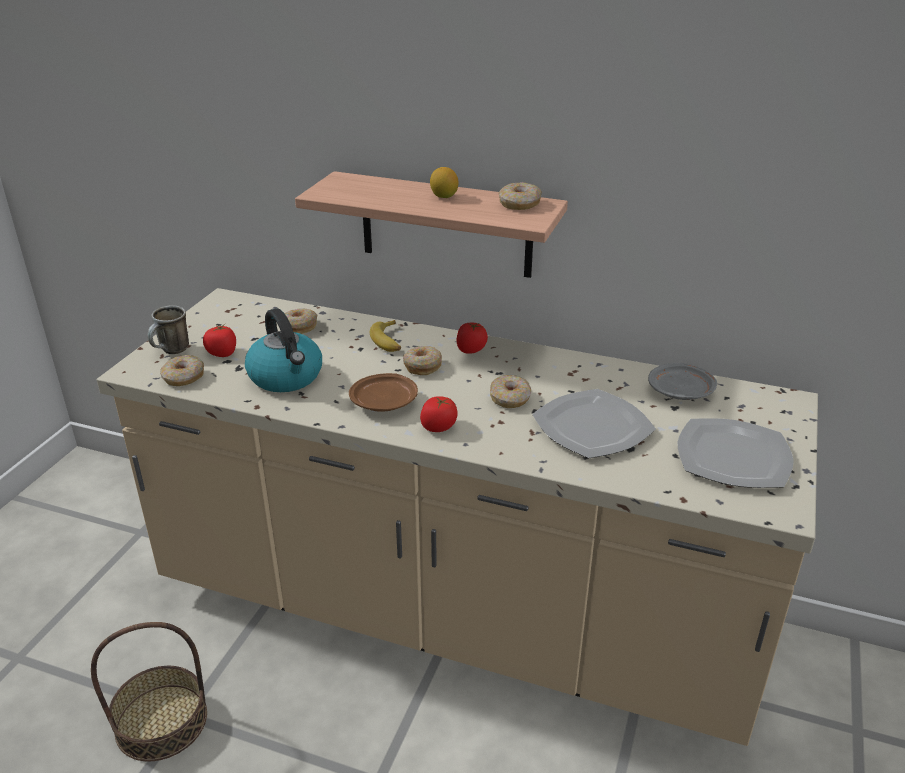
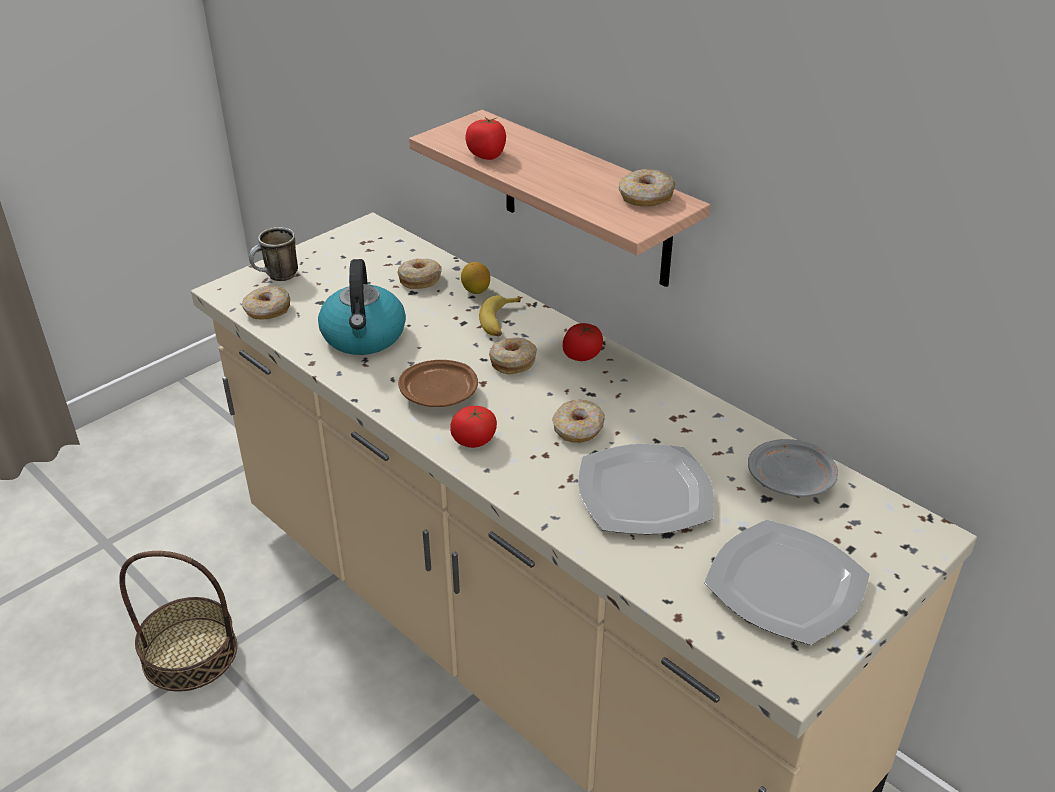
camera: 25 degrees right, 5 degrees up
tomato [203,324,236,357] -> tomato moved to [466,117,506,160]
lemon [430,167,459,198] -> lemon moved to [461,262,490,294]

